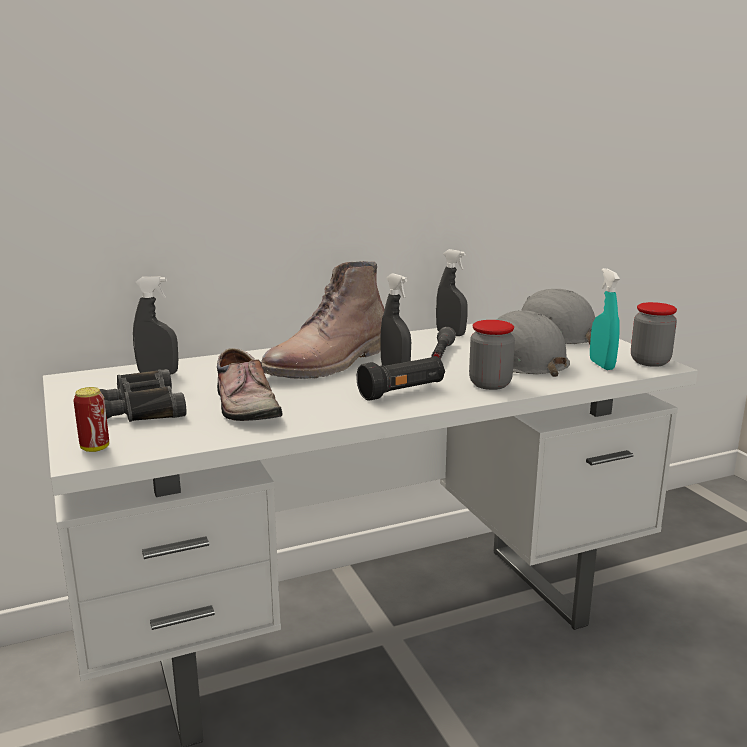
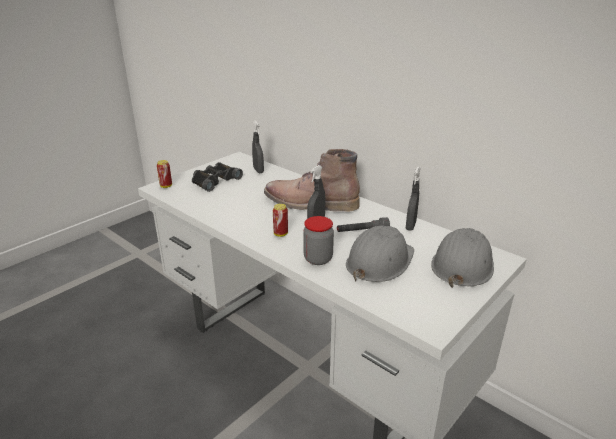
camera: 65 degrees right, 10 degrees up
shoe [217,348,283,421] -> none
black flashlight [356,356,445,401] -> can [273,204,288,237]
turquoise spray bottle [590,268,620,370] -> none
jar [631,302,677,367] -> none

